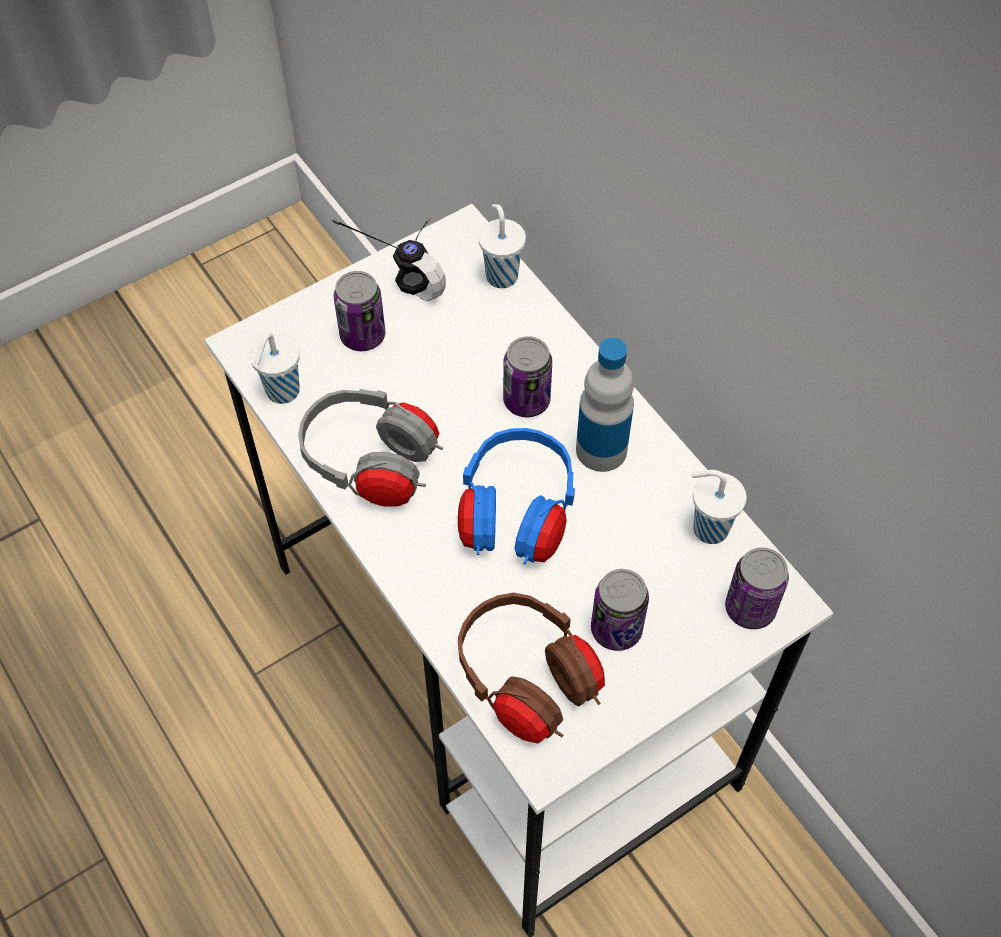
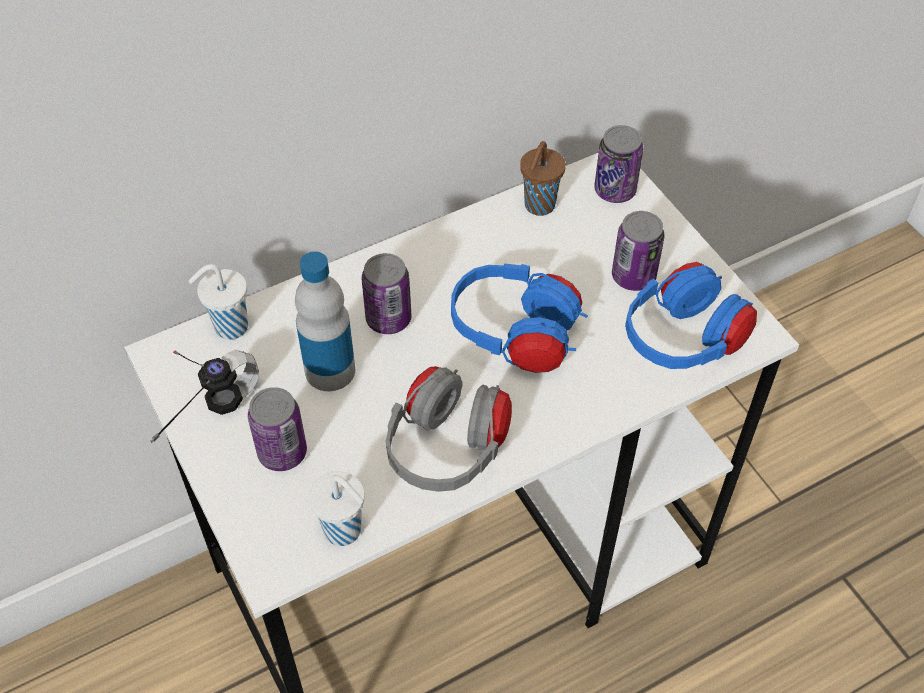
camera: 85 degrees left, 5 degrees down
brown headphones [458,592,605,744] -> blue headphones [625,262,757,369]
bottle [576,338,634,472] -> bottle moved to [295,251,355,391]
white cup [691,470,746,544] -> brown cup [520,141,566,216]

